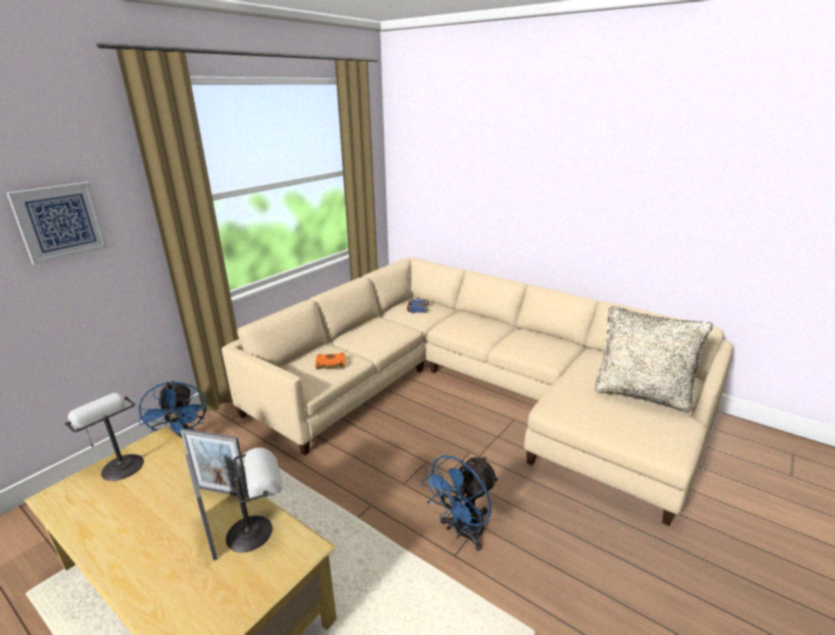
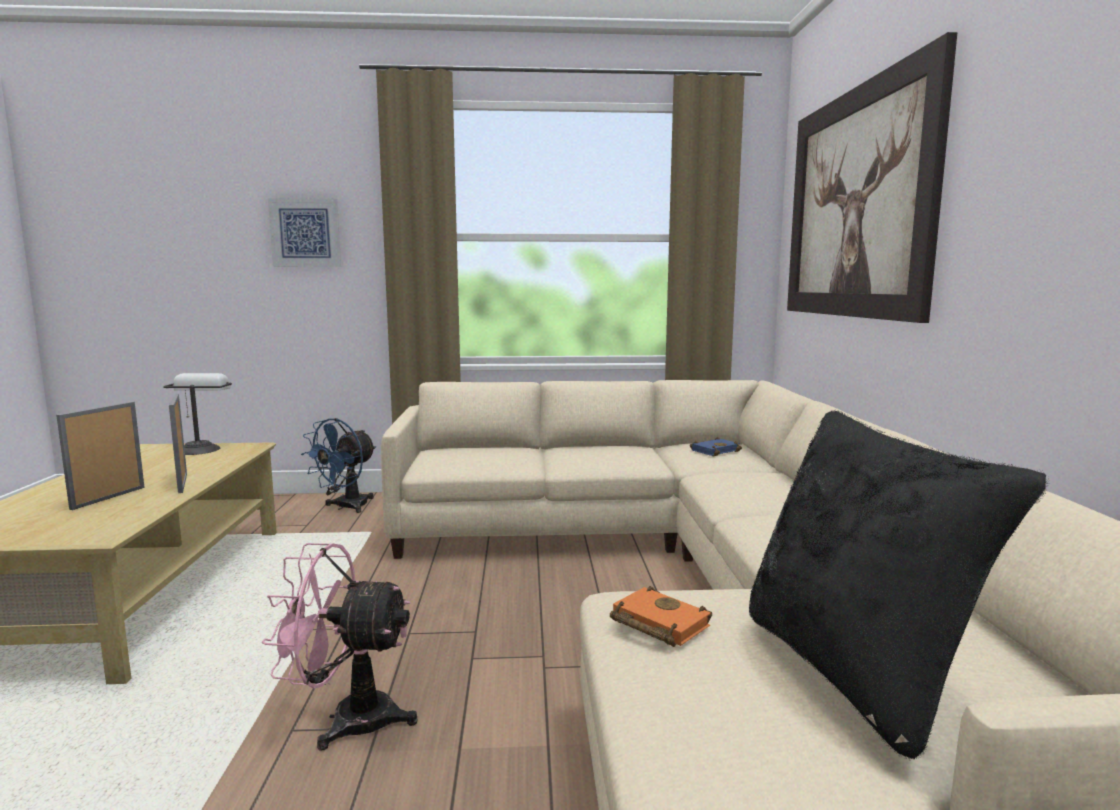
camera: 50 degrees right, 15 degrees down
table lamp [226,448,283,553] -> none
orange book [315,352,345,369] -> orange book moved to [610,586,712,647]
blue fan [421,455,499,551] -> pink fan [262,543,417,751]
beige pillow [594,306,713,412] -> black pillow [749,409,1048,761]
none -> picture [787,32,957,323]

